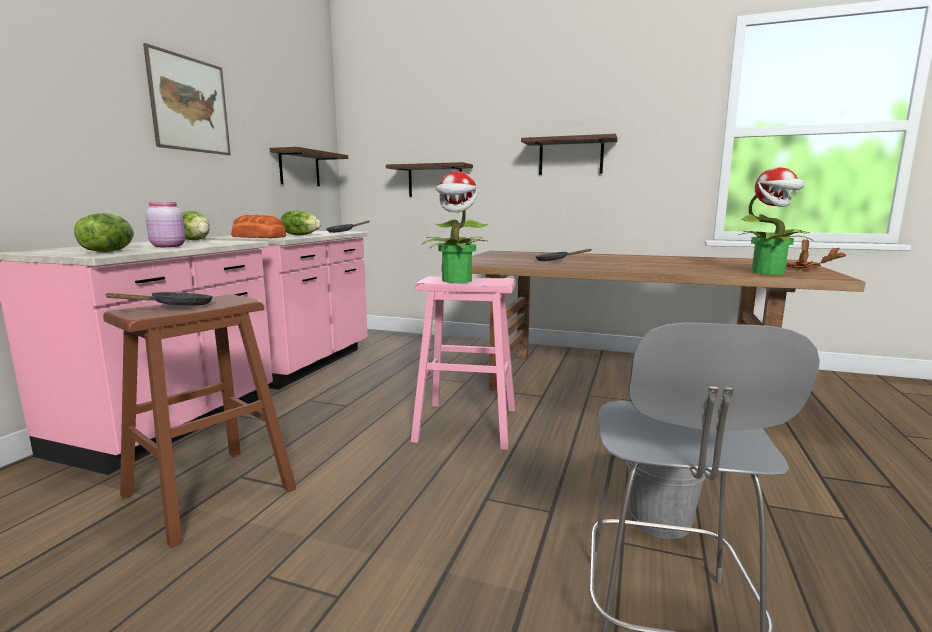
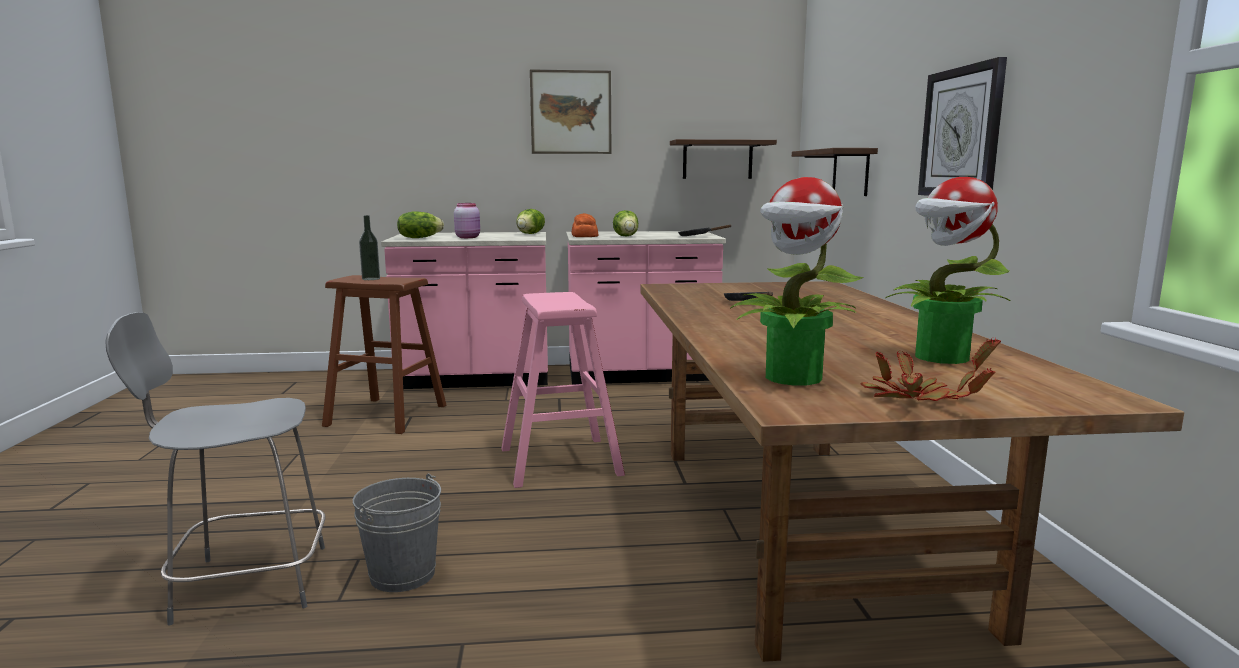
camera: 65 degrees right, 0 degrees up
black frying pan [104,292,213,306] -> bottle [359,215,380,280]
potted plant [422,171,489,283] -> potted plant moved to [886,177,1010,364]
shelf [521,134,618,175] -> wall clock [918,57,1007,196]

